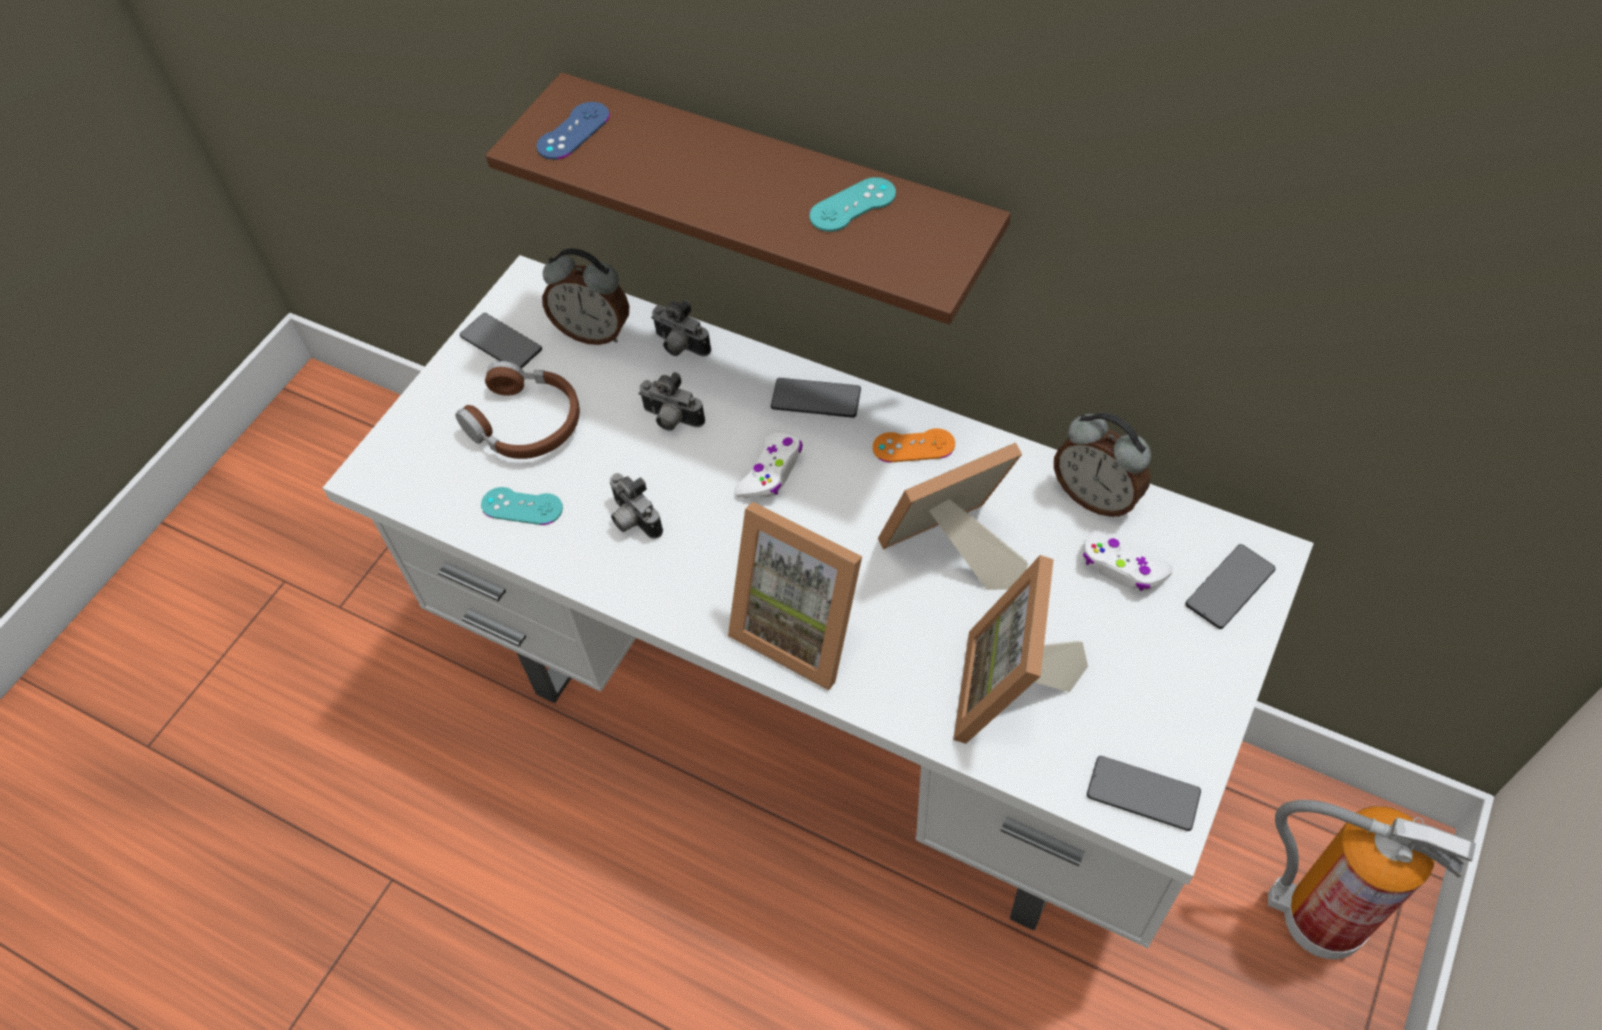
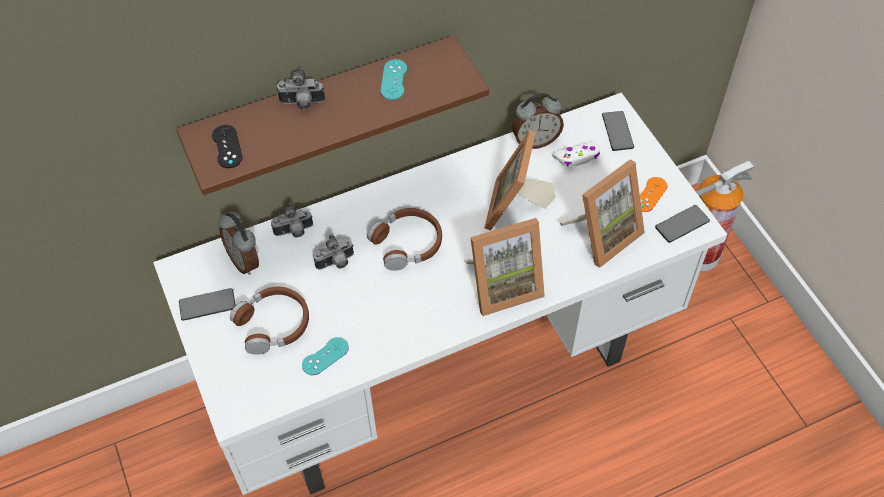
camera: 55 degrees left, 0 degrees up
blue game controller [536,102,610,160] -> black game controller [212,125,243,168]
alarm clock [542,248,629,345] -> alarm clock turned 90 degrees clockwise [219,212,259,275]
camera [610,473,663,539] -> camera moved to [277,68,325,109]
white game controller [734,431,802,498] -> brown headphones [367,208,442,271]
phone [771,378,861,418] -> none
orange game controller [873,428,955,462] -> orange game controller moved to [640,177,667,212]
picture frame [953,555,1088,744] -> picture frame turned 90 degrees counterclockwise [560,160,645,268]

